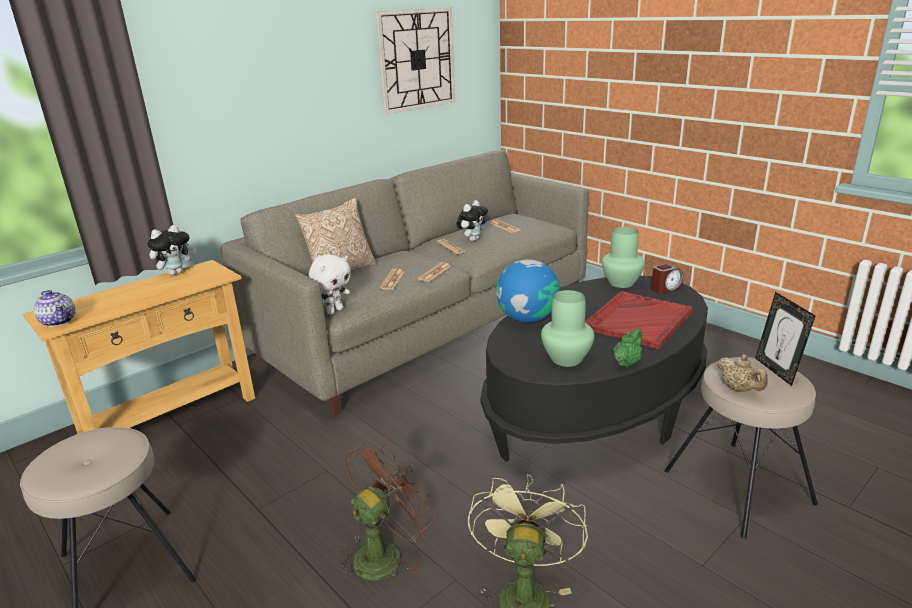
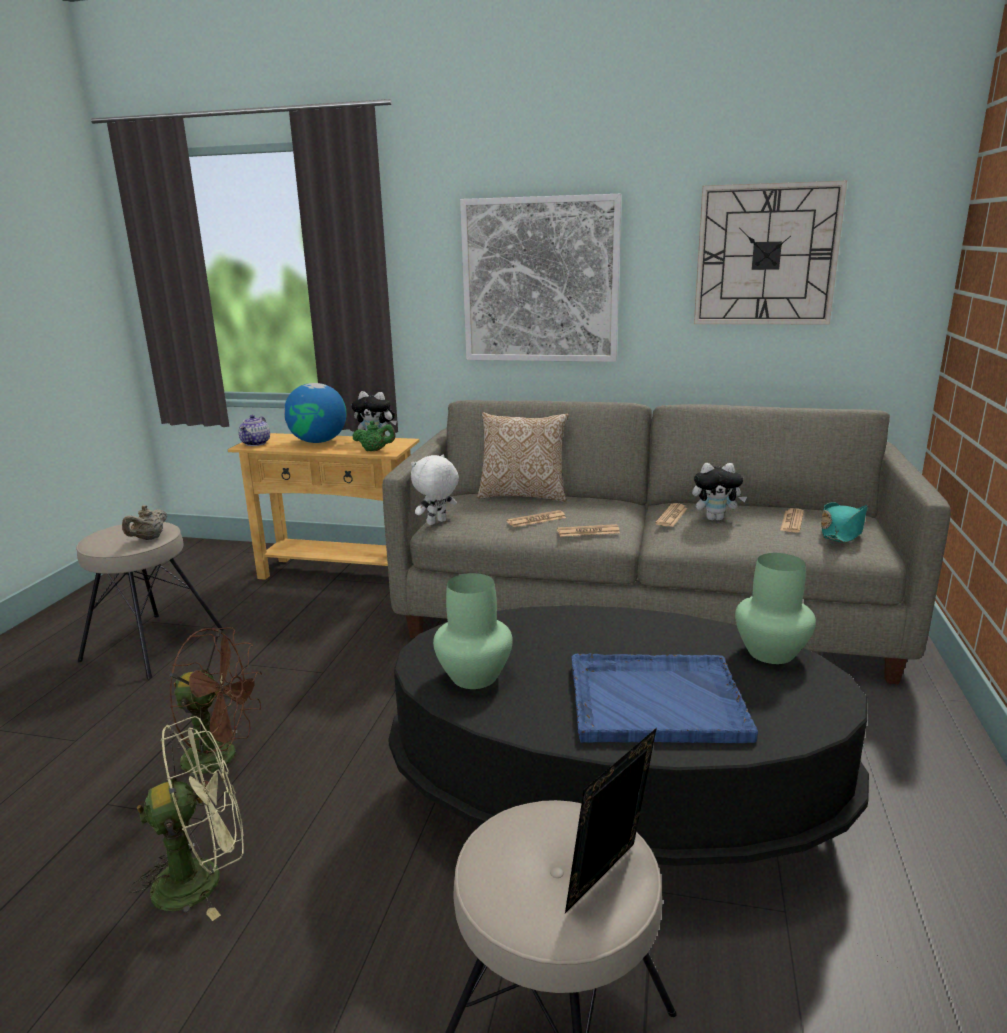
camera: 55 degrees right, 5 degrees down
white plush toy [309,254,351,315] -> white plush toy turned 135 degrees clockwise [411,454,459,525]
globe [496,259,560,322] -> globe moved to [284,383,346,443]
red tray [585,291,692,350] -> blue tray [571,654,758,743]
green teapot [613,328,642,367] -> green teapot moved to [352,421,396,451]
alarm clock [651,264,683,294] -> none
beige teapot [717,355,768,392] -> beige teapot moved to [122,505,167,540]
none -> picture [460,194,622,362]
none -> turquoise hat [821,502,868,543]

